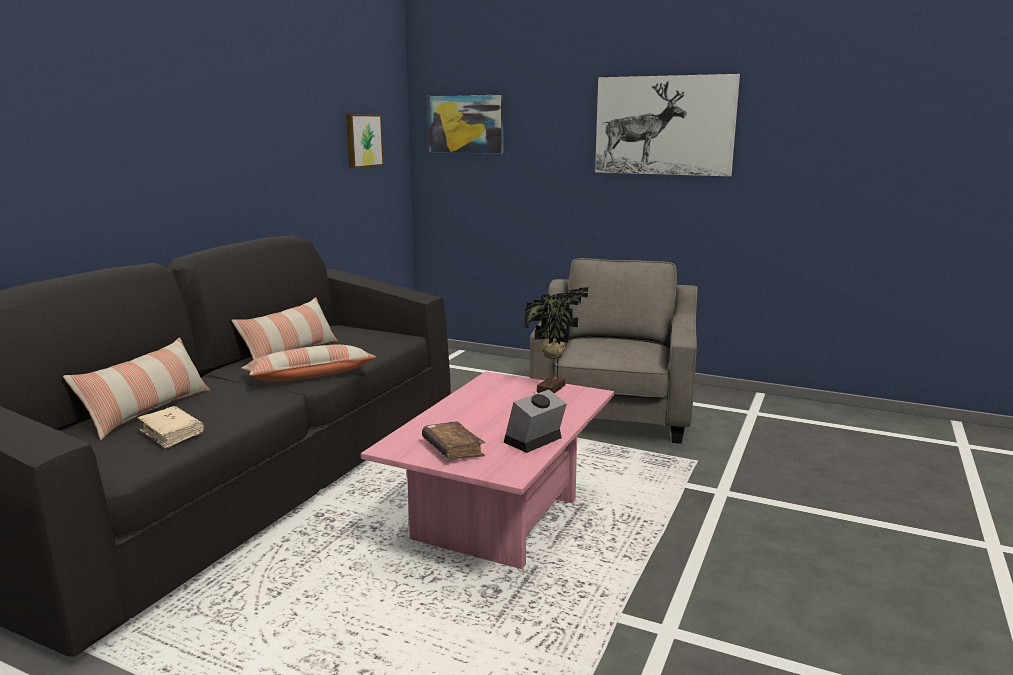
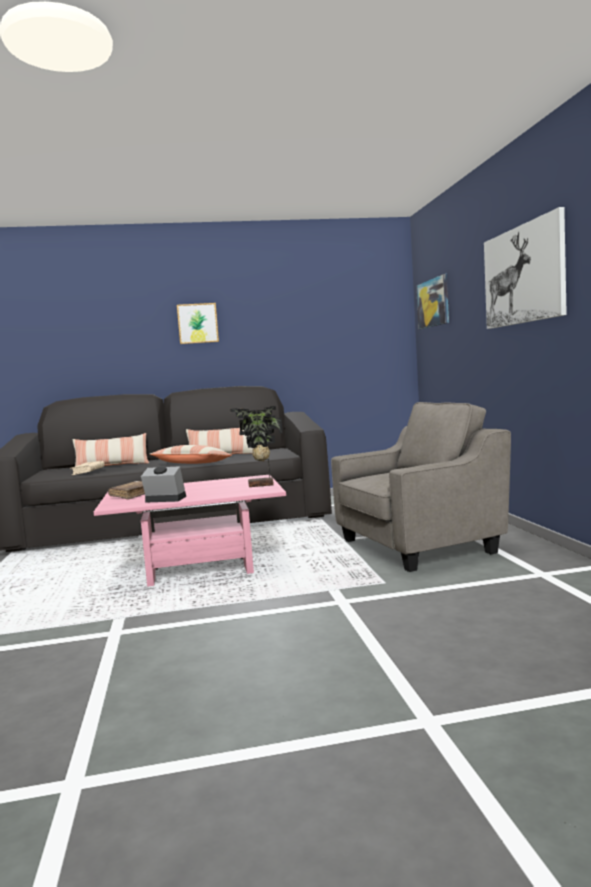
camera: 55 degrees right, 10 degrees down
picture [346,114,384,168] -> picture moved to [177,303,219,344]

